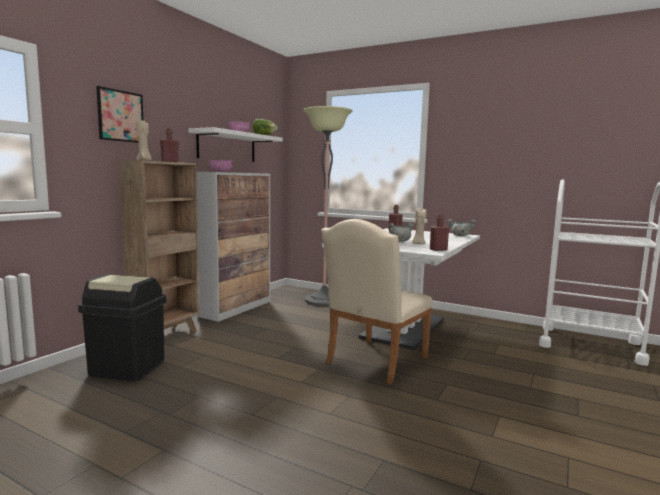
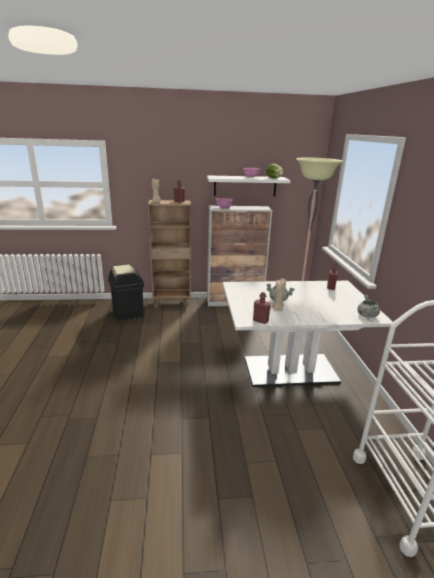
camera: 55 degrees right, 15 degrees up
picture [96,86,143,143] -> none
beige chair [321,219,433,385] -> none

